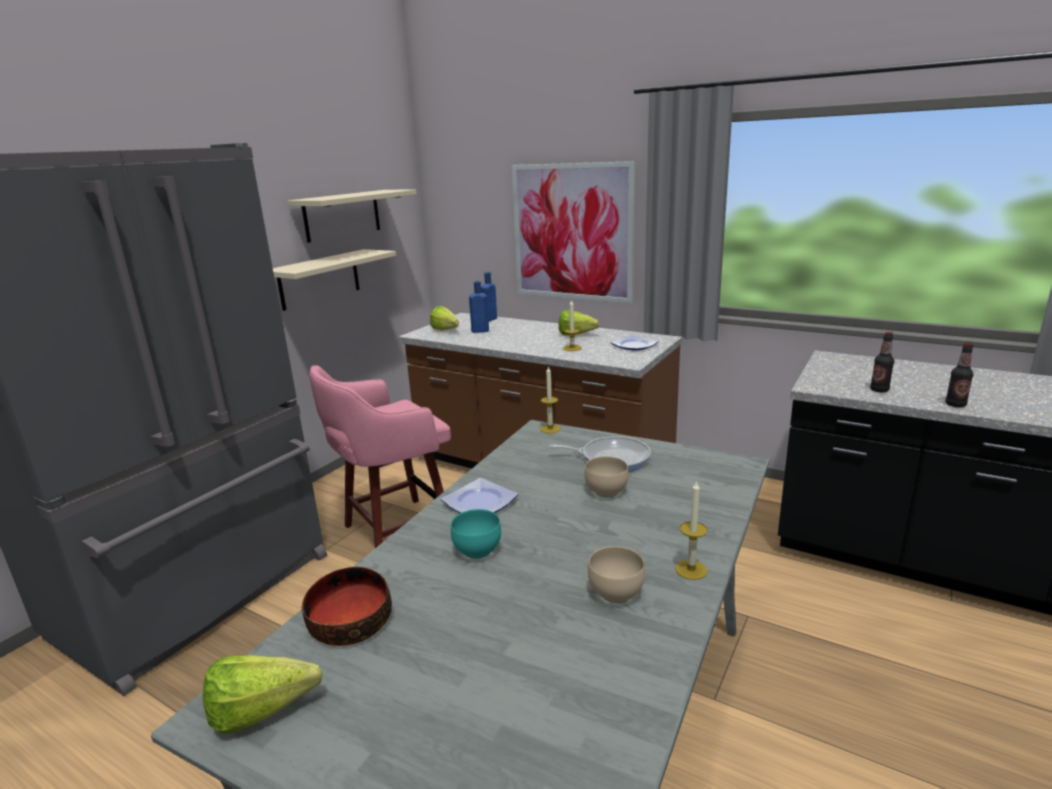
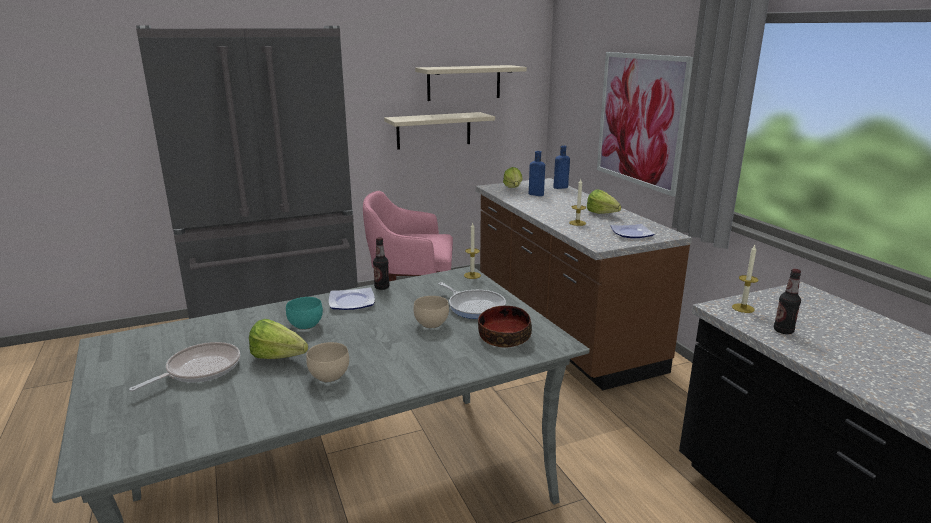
camera: 35 degrees right, 0 degrees up
lettuce [203,655,322,734] -> lettuce moved to [249,319,308,359]
bowl [302,567,392,646] -> bowl moved to [478,305,532,348]
candle [675,480,708,580] -> candle moved to [732,245,759,313]
bottle [945,343,973,407] -> bottle moved to [373,237,390,290]
none -> frying pan [129,342,240,392]

